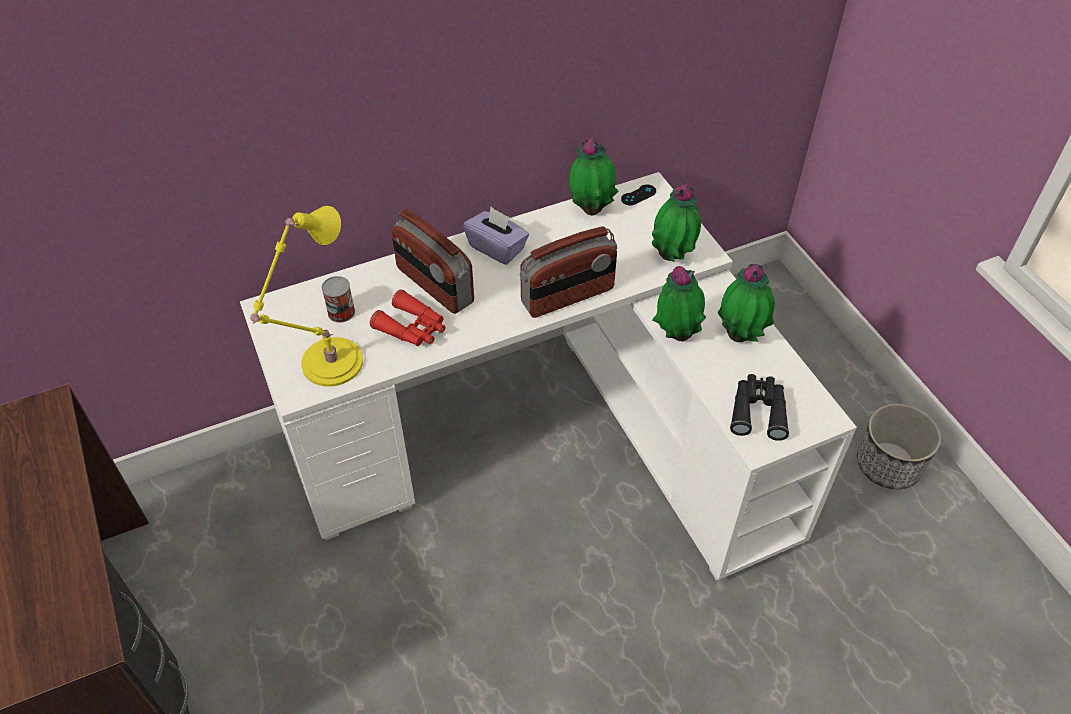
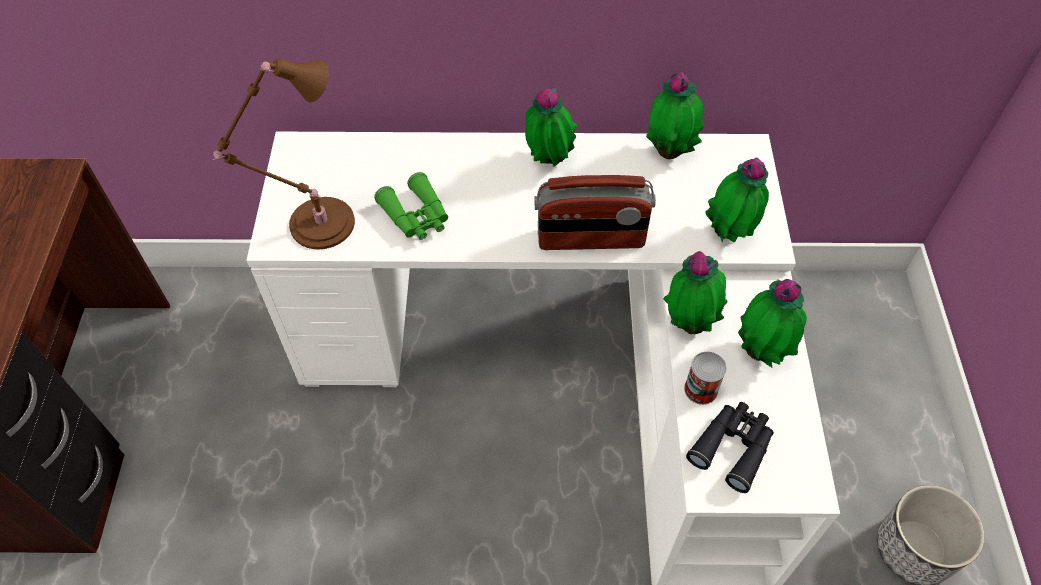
camera: 25 degrees right, 5 degrees up
yellow table lamp [250,206,363,387] -> brown table lamp [213,58,355,249]
can [322,276,355,323] -> can moved to [684,352,727,405]
red binoculars [370,290,446,346] -> green binoculars [374,172,448,240]
radio [391,209,474,314] -> none
purple tissue box [463,207,529,265] -> potted plant [525,85,577,166]
black game controller [621,184,656,206] -> none

